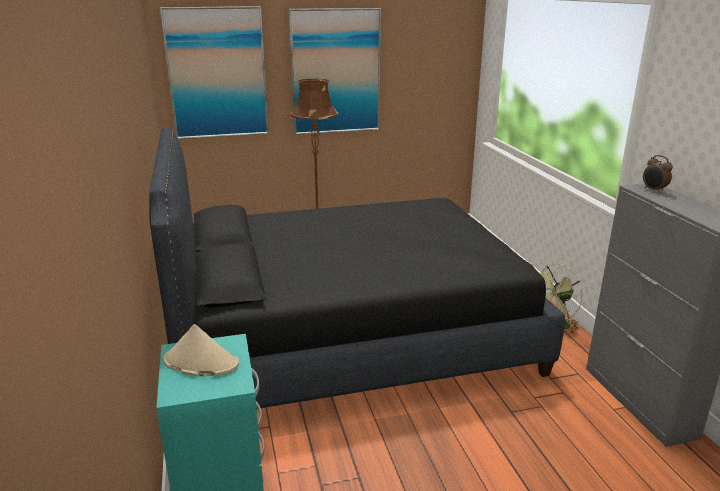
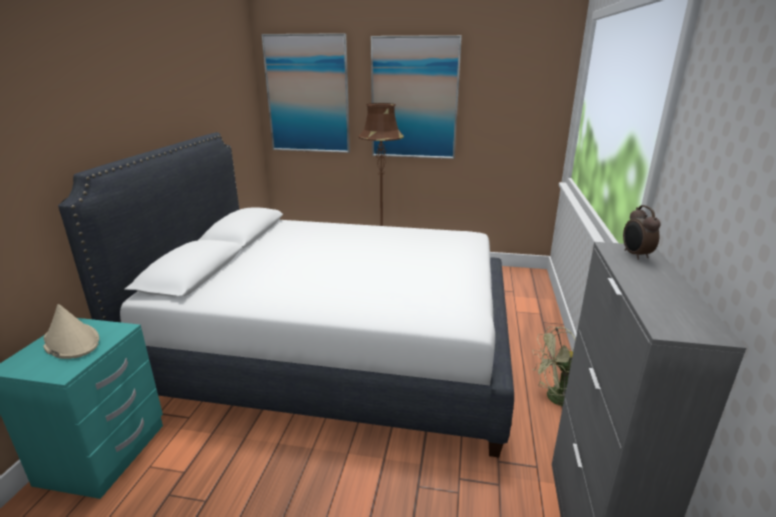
camera: 25 degrees right, 0 degrees up
black bed [149,127,565,408] -> white bed [58,132,514,457]

